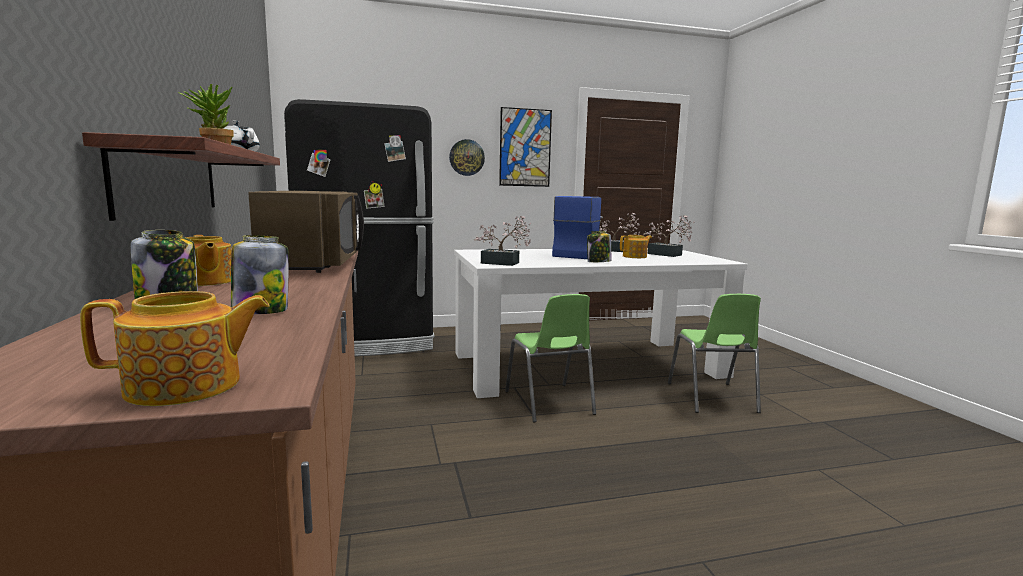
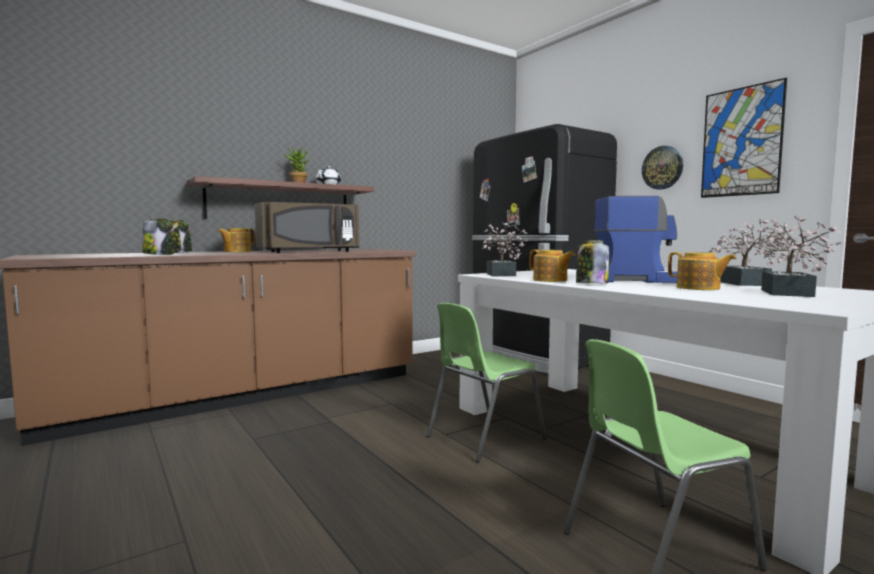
camera: 70 degrees right, 5 degrees down
teapot [80,291,270,406] -> teapot moved to [529,250,575,282]

